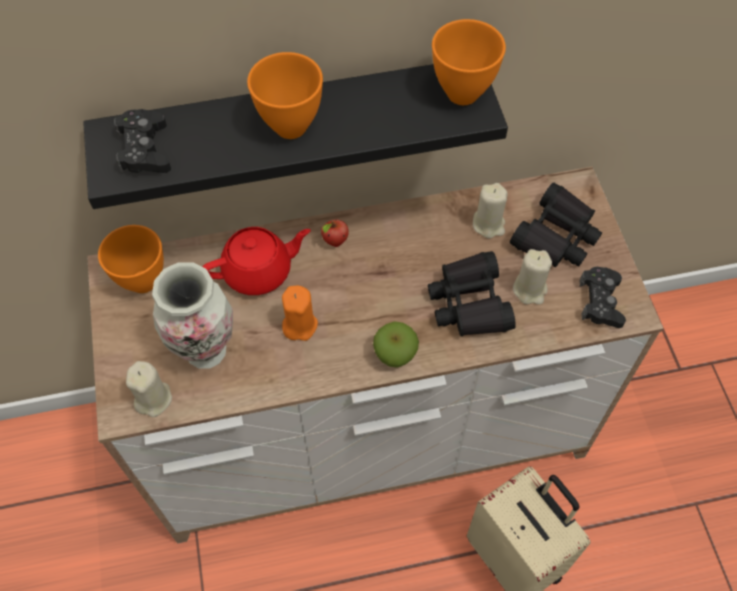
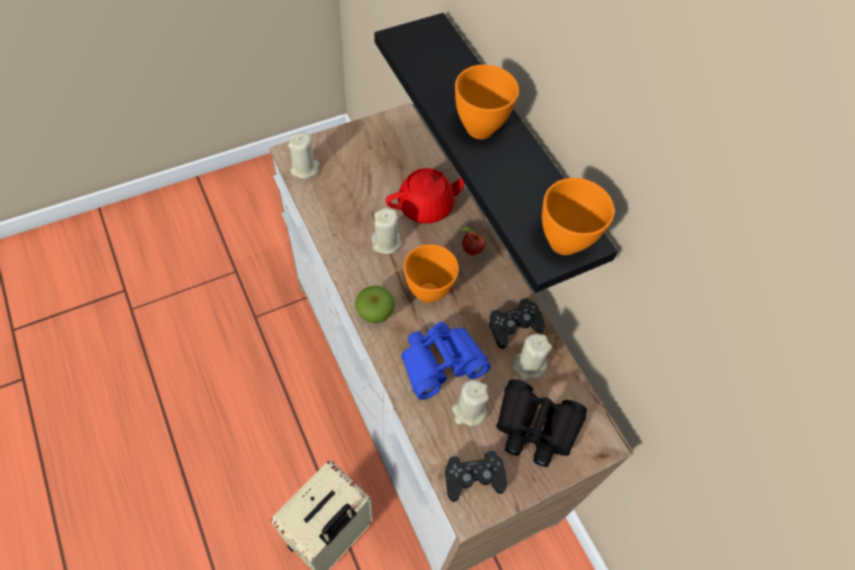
camera: 70 degrees right, 0 degrees up
orange bowl [98,225,164,293] -> orange bowl moved to [404,244,459,303]
black game controller [114,109,171,173] -> black game controller moved to [489,298,545,349]
vase [152,262,233,369] -> none
red teapot [202,227,311,295] -> red teapot turned 75 degrees counterclockwise [386,168,464,224]
orange candle [282,286,318,341] -> beige candle [371,208,402,254]
black binoculars [428,251,516,336] -> blue binoculars [401,322,490,400]

